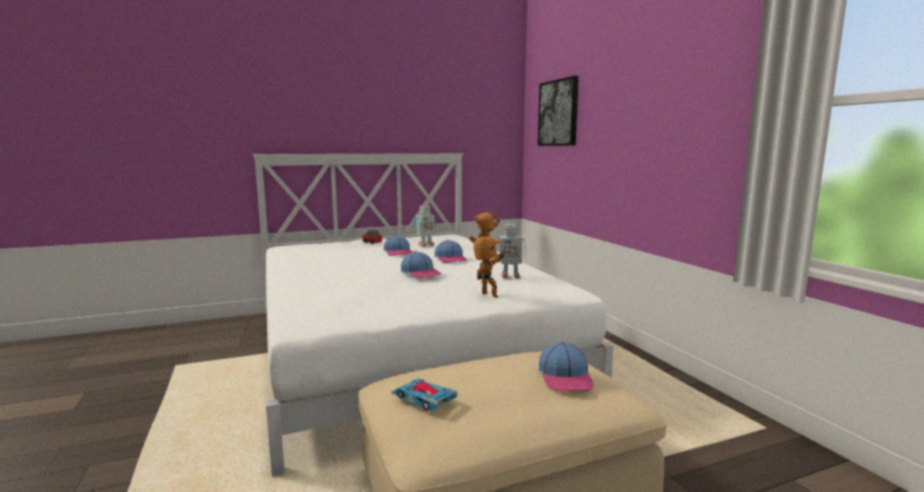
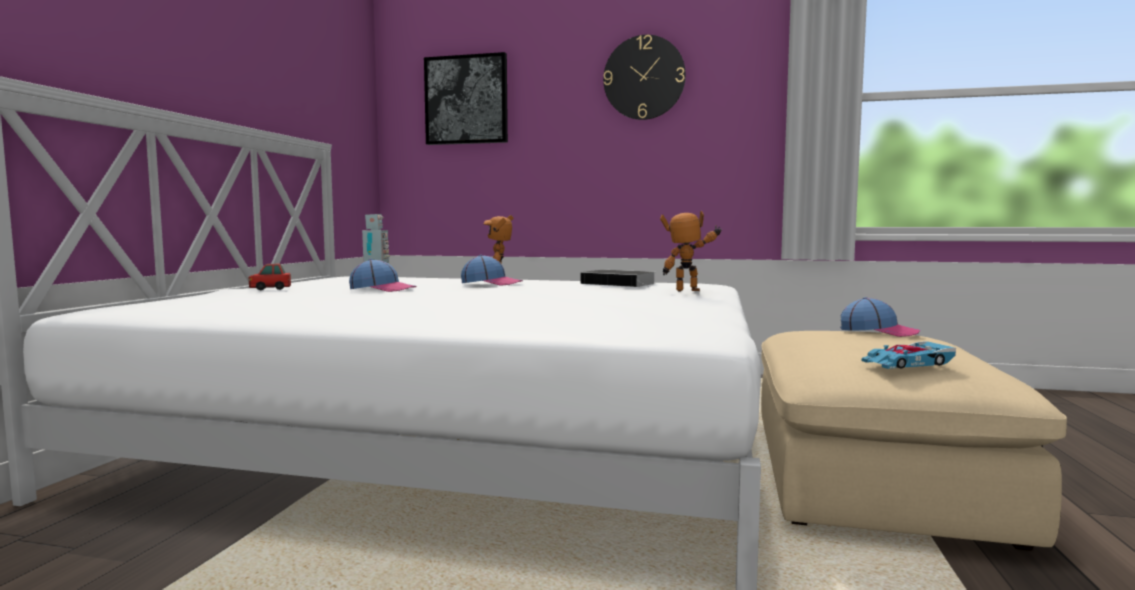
camera: 55 degrees left, 5 degrees down
cap [401,251,442,278] -> none
toy robot [495,224,526,279] -> book [581,270,656,287]
none -> wall clock [603,35,686,120]

